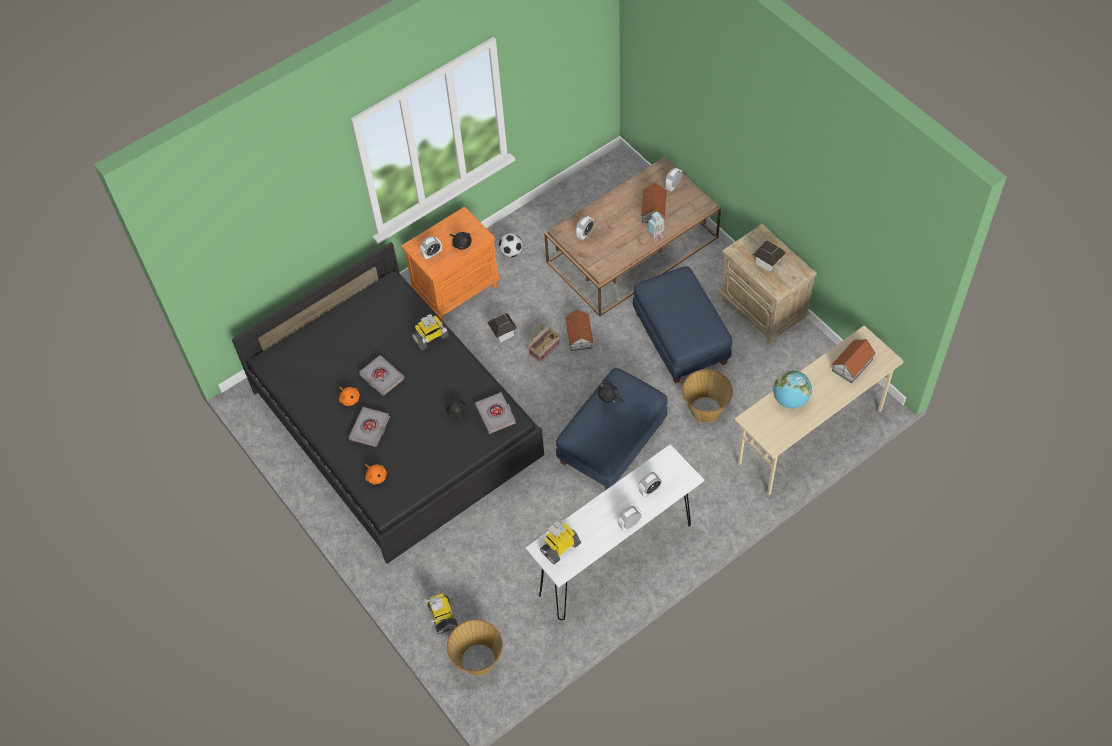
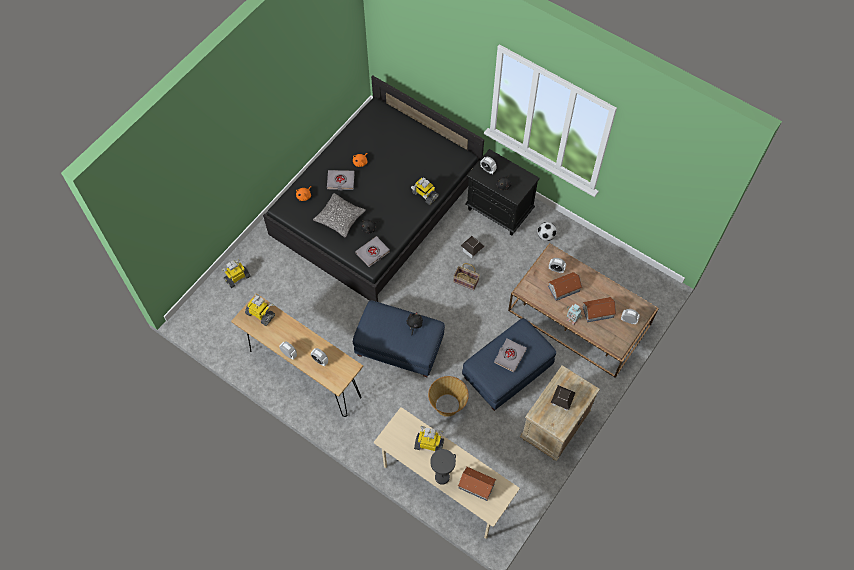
camera: 70 degrees right, 5 degrees up
grey book [359,355,404,396] -> grey book moved to [494,339,527,373]
orange nightstand [401,207,501,321] -> black nightstand [465,149,539,235]
basket [447,620,503,675] -> none
white console table [525,444,704,620] -> brown console table [231,293,363,417]
toy house [565,309,593,351] -> toy house moved to [548,272,582,301]
globe [773,370,812,408] -> toy robot [414,426,444,451]
none -> pillow [313,193,366,237]
none -> grey table lamp [430,449,456,485]

